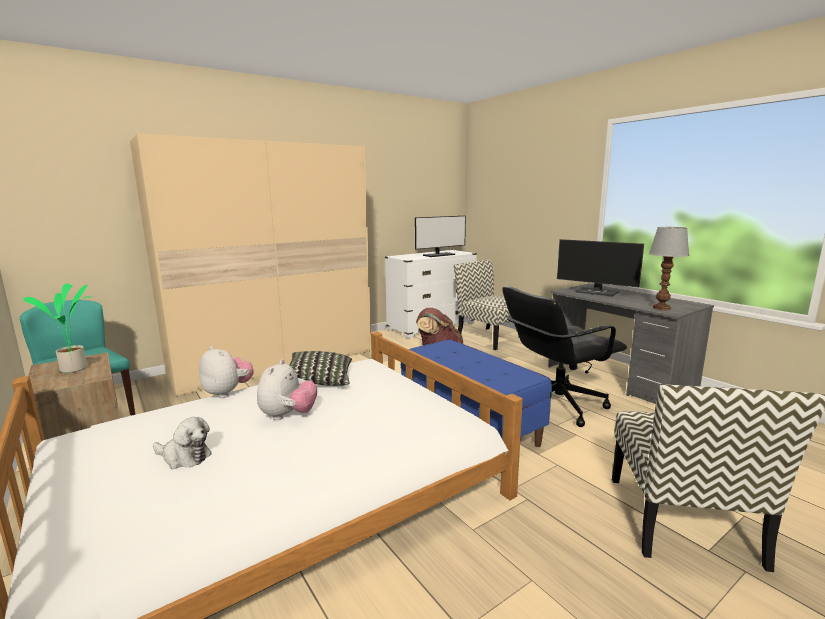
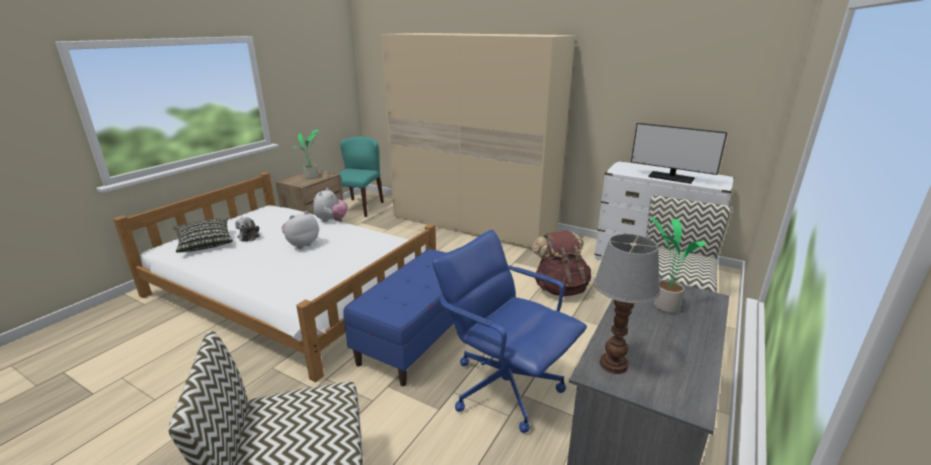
camera: 65 degrees right, 10 degrees up
plush toy [257,360,317,420] -> plush toy turned 150 degrees clockwise [281,211,319,249]
pillow [289,351,352,386] -> pillow moved to [173,218,233,253]
black office chair [502,286,627,427] -> blue office chair [432,230,587,433]
monitor [557,239,644,297] -> potted plant [650,216,707,313]

